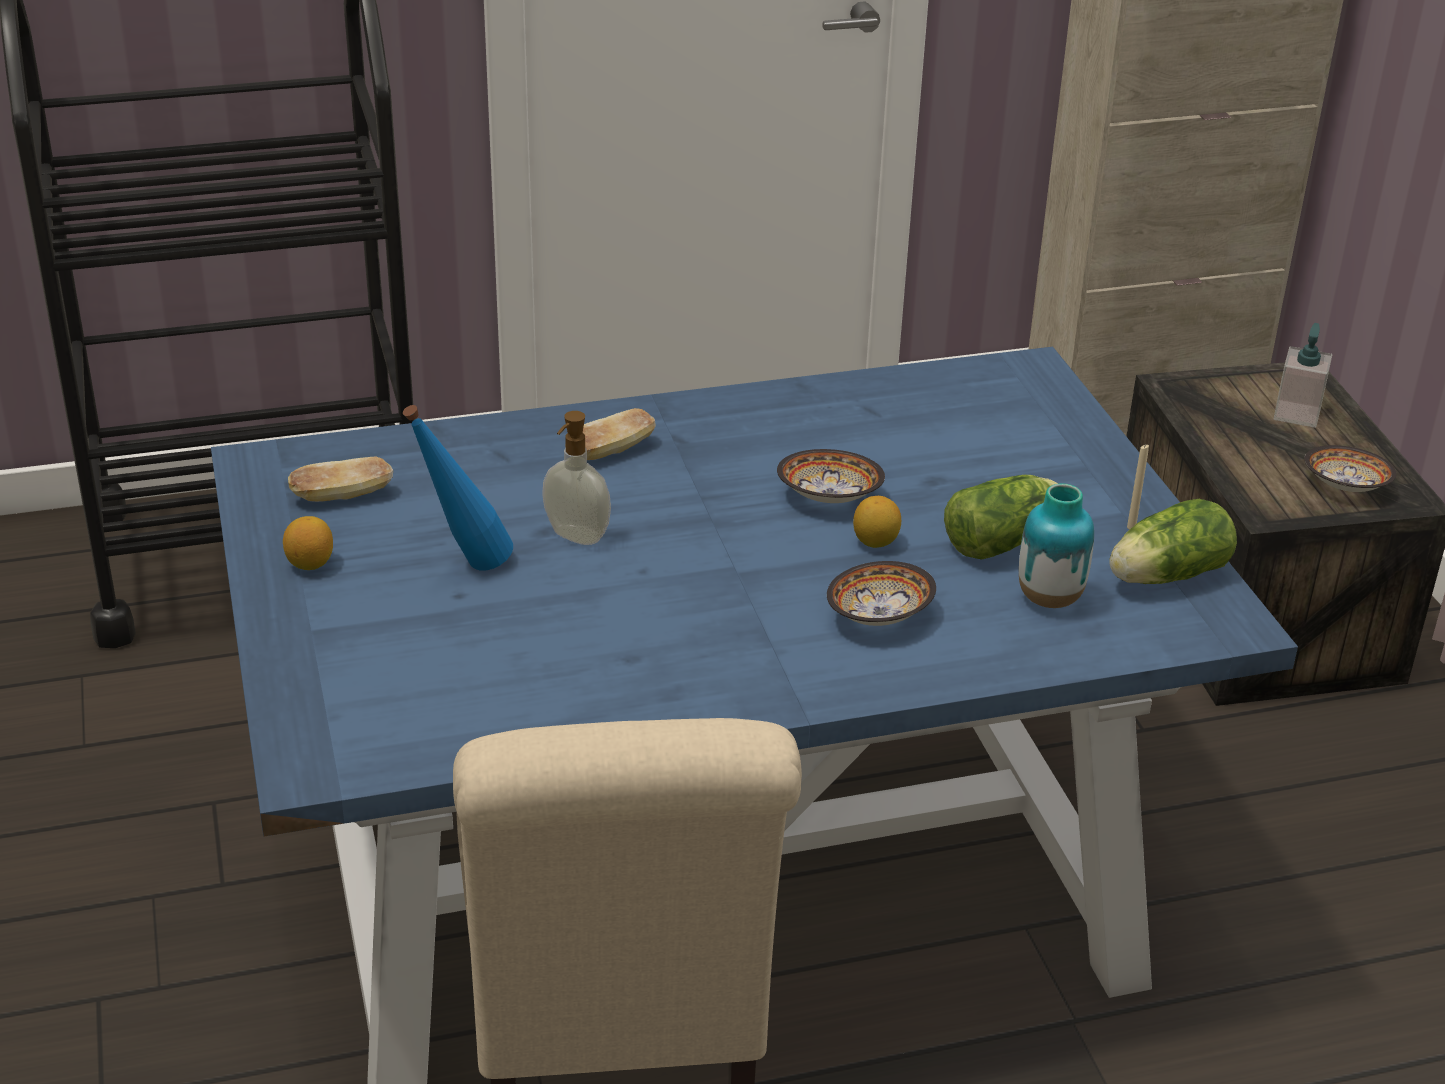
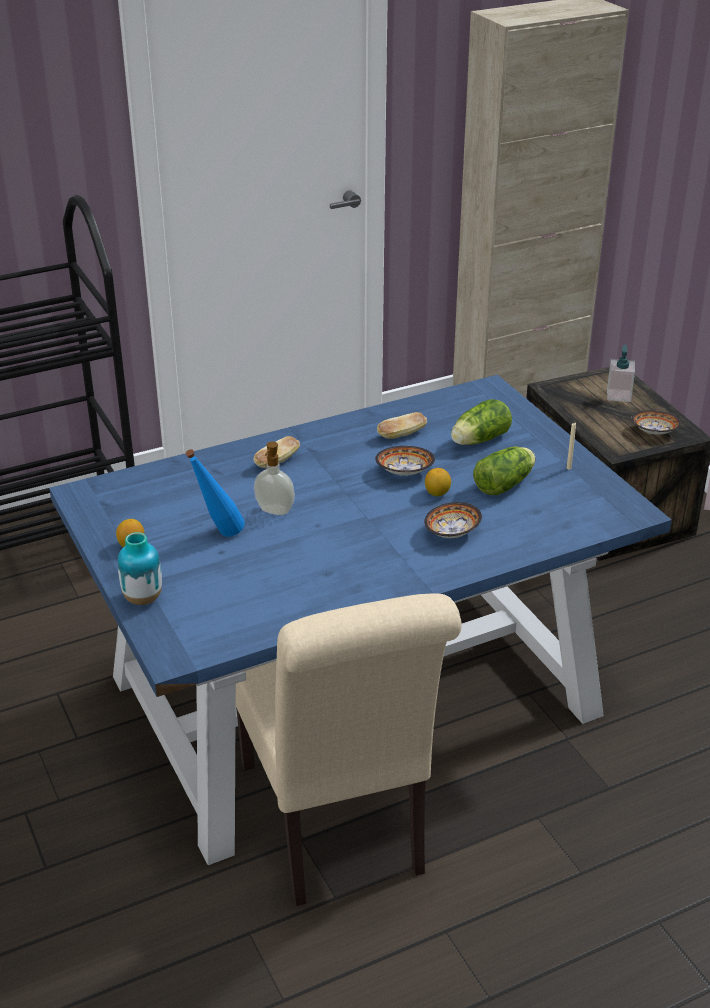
camera: 10 degrees left, 0 degrees up
bread [288,456,393,502] -> bread moved to [377,412,427,439]
vase [1019,483,1094,608] -> vase moved to [118,532,162,605]
lettuce [1109,499,1237,584] -> lettuce moved to [451,399,512,445]

